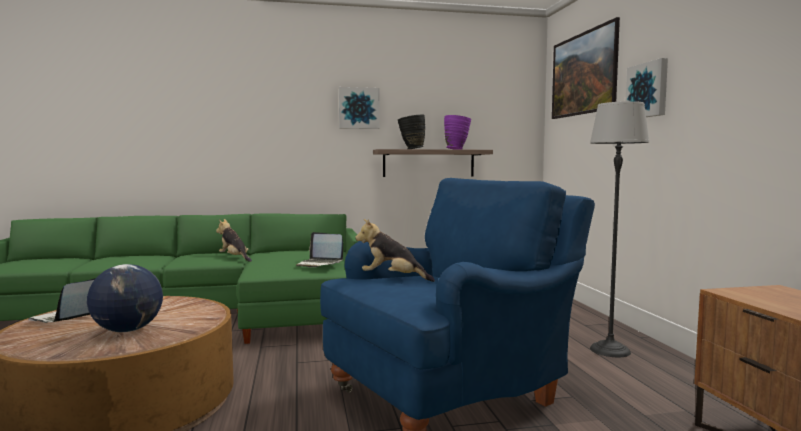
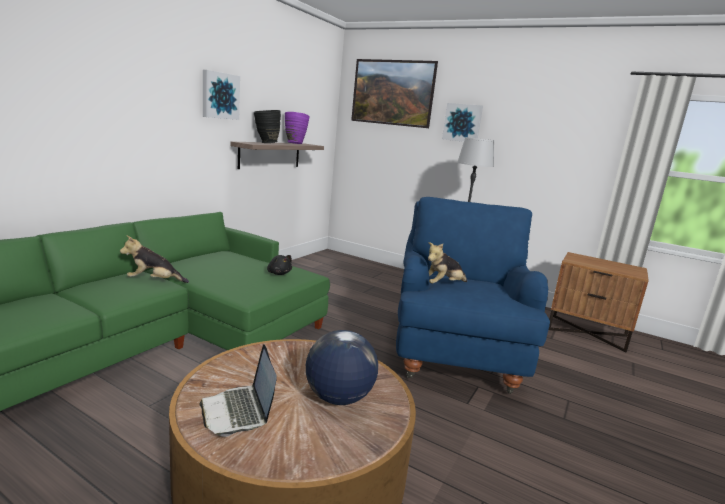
camera: 50 degrees left, 10 degrees up
laptop [296,232,343,267] -> black plush toy [267,255,292,275]

